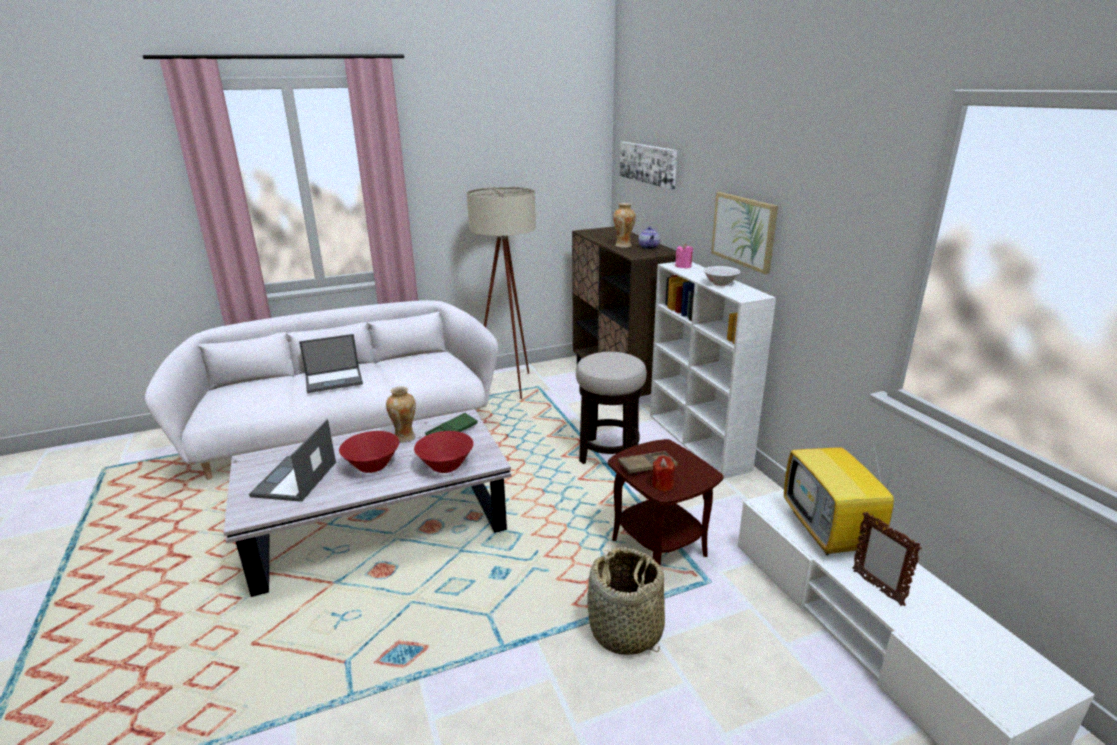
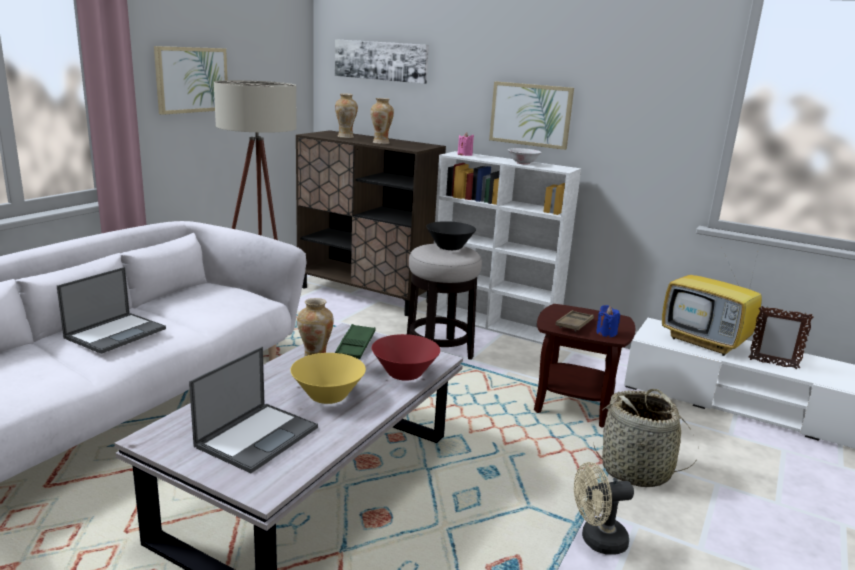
camera: 40 degrees left, 5 degrees down
laptop [249,419,336,502] -> laptop turned 120 degrees counterclockwise [189,347,318,473]
red bowl [339,431,399,473] -> yellow bowl [290,353,366,404]
teapot [638,227,660,249] -> none
red candle [652,455,675,491] -> blue candle [596,305,620,337]
none -> picture [154,46,227,115]
none -> vase [335,93,358,138]
none -> black bowl [426,221,476,250]
none -> beige fan [574,462,634,555]

